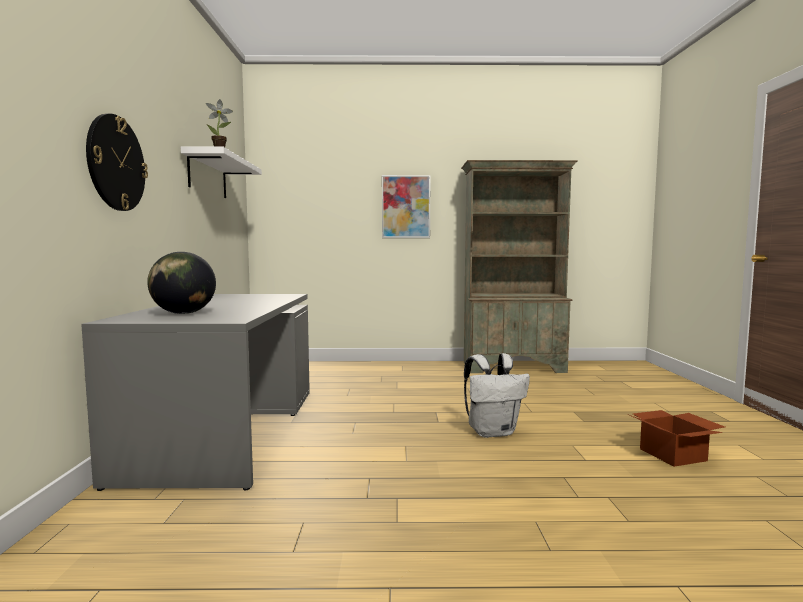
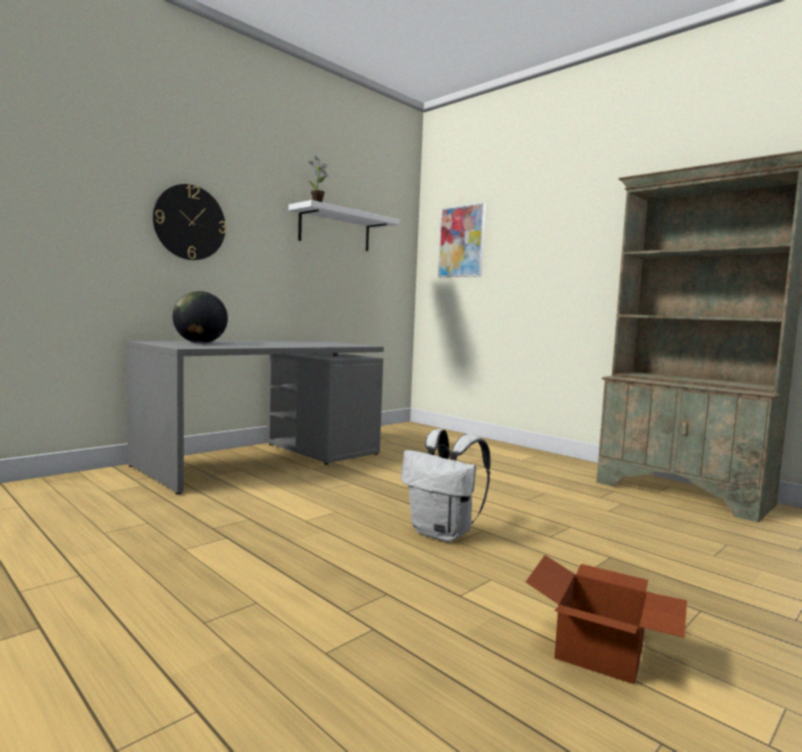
camera: 45 degrees right, 0 degrees up
picture [382,175,431,238] -> picture moved to [438,203,486,277]

